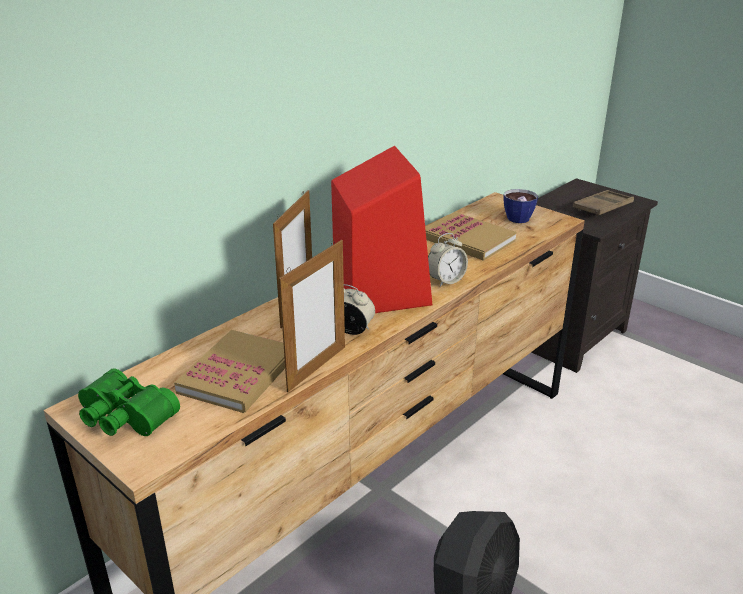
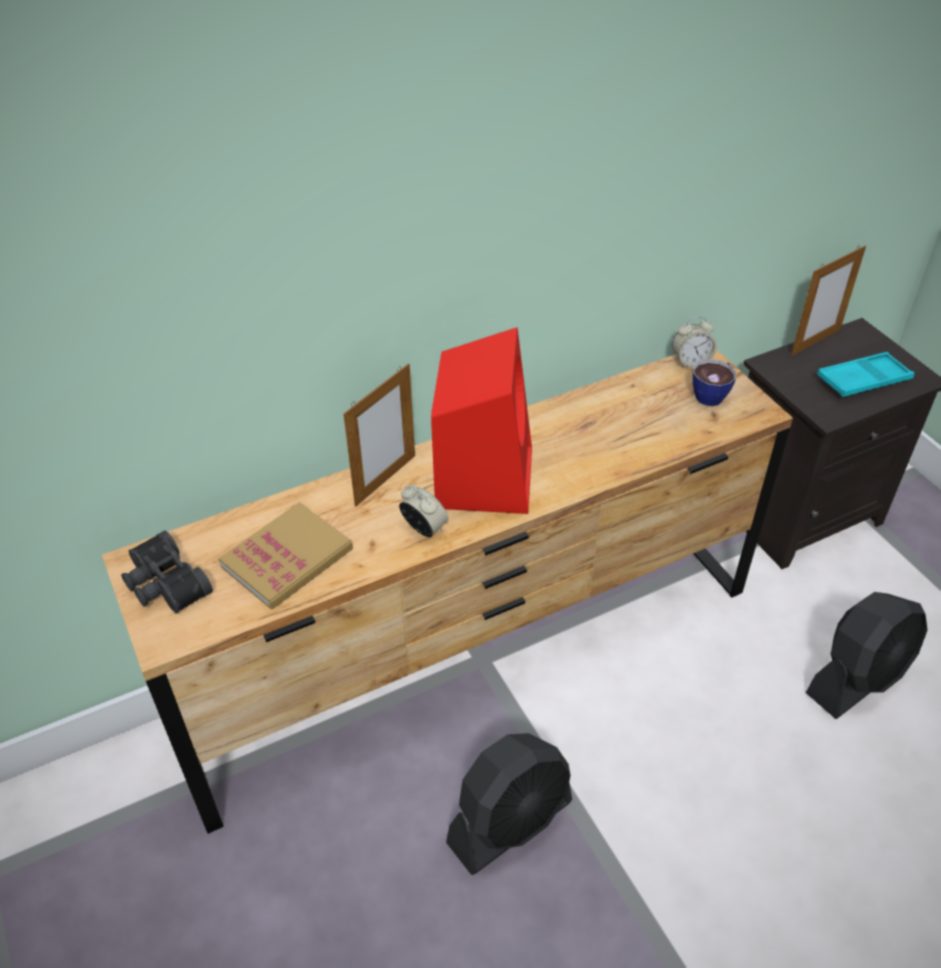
camera: 20 degrees right, 15 degrees up
green binoculars [78,368,180,436] -> black binoculars [121,530,213,614]
picture frame [279,240,345,392] -> picture frame moved to [791,245,866,356]
book [425,212,516,261] -> none
alarm clock [428,233,468,287] -> alarm clock moved to [672,316,717,368]
brown tray [573,190,634,217] -> turquoise tray [817,352,914,397]
none -> black fan [806,592,927,719]

